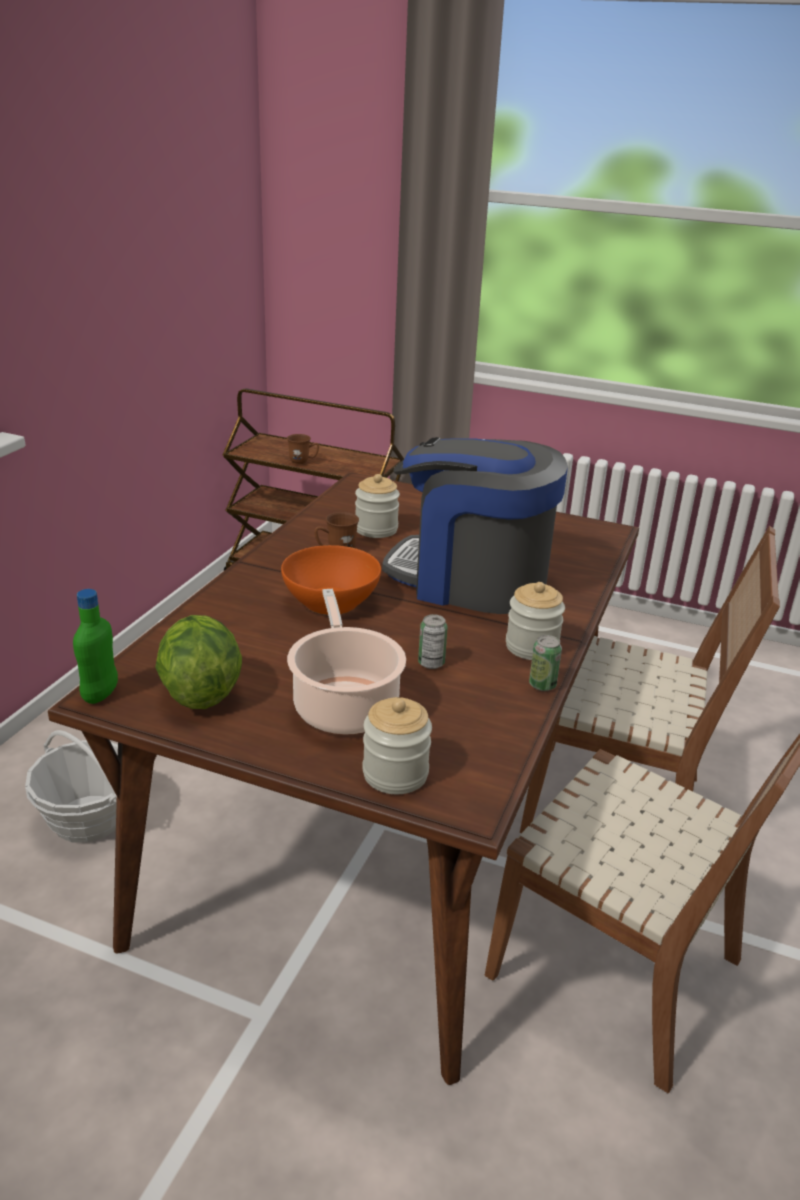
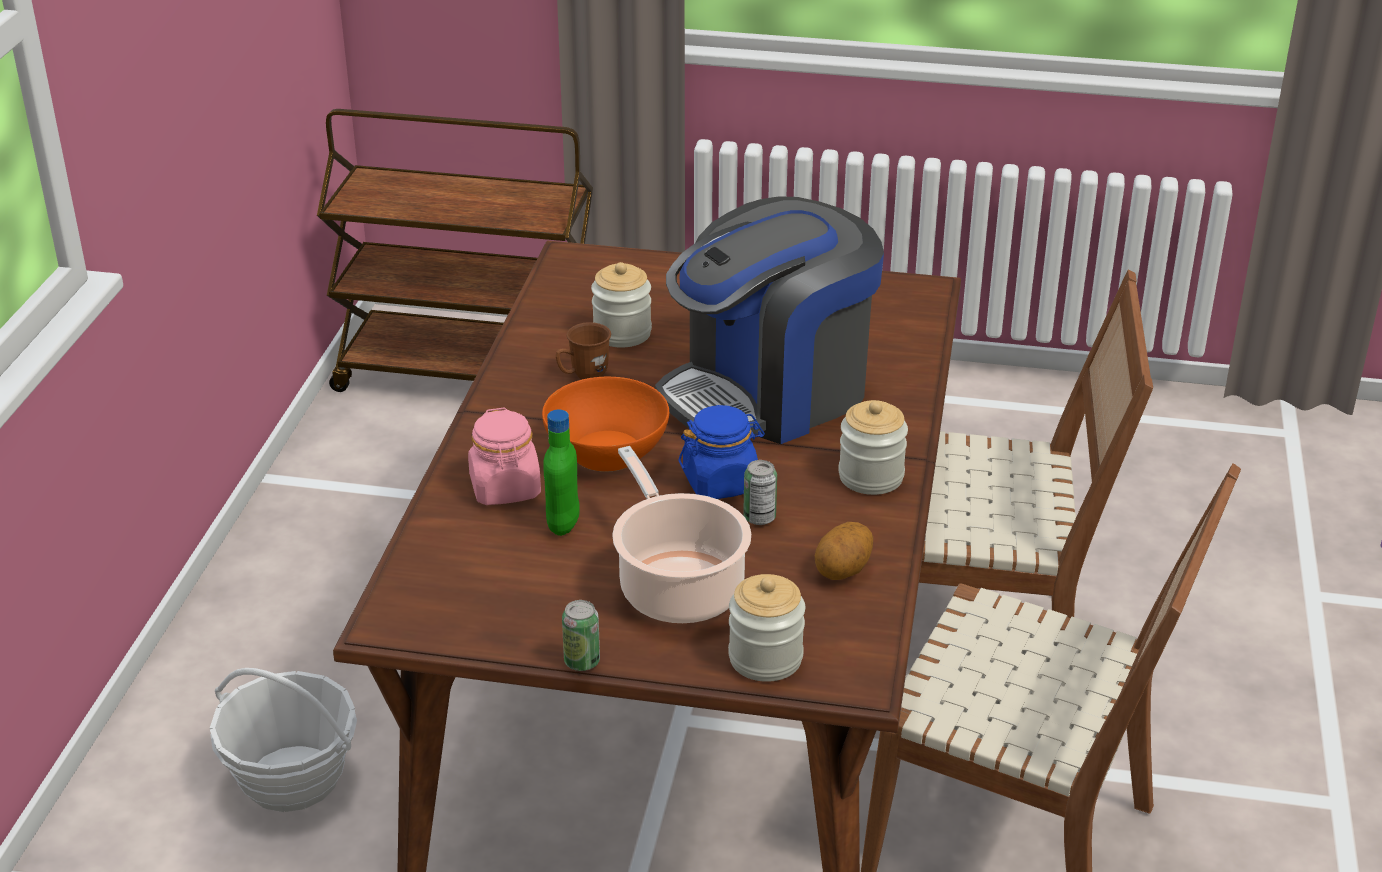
camera: 10 degrees left, 5 degrees up
green bottle [73,589,118,704] -> green bottle moved to [543,410,580,536]
lettuce [155,615,242,709] -> none
brown mug [287,434,319,464] -> none
coffee machine [382,437,568,614] -> coffee machine turned 45 degrees counterclockwise [655,196,884,444]
can [529,635,562,691] -> can moved to [562,600,600,671]
none -> pink jar [468,407,541,505]
none -> blue jar [679,405,765,499]
none -> potato [815,522,873,580]

